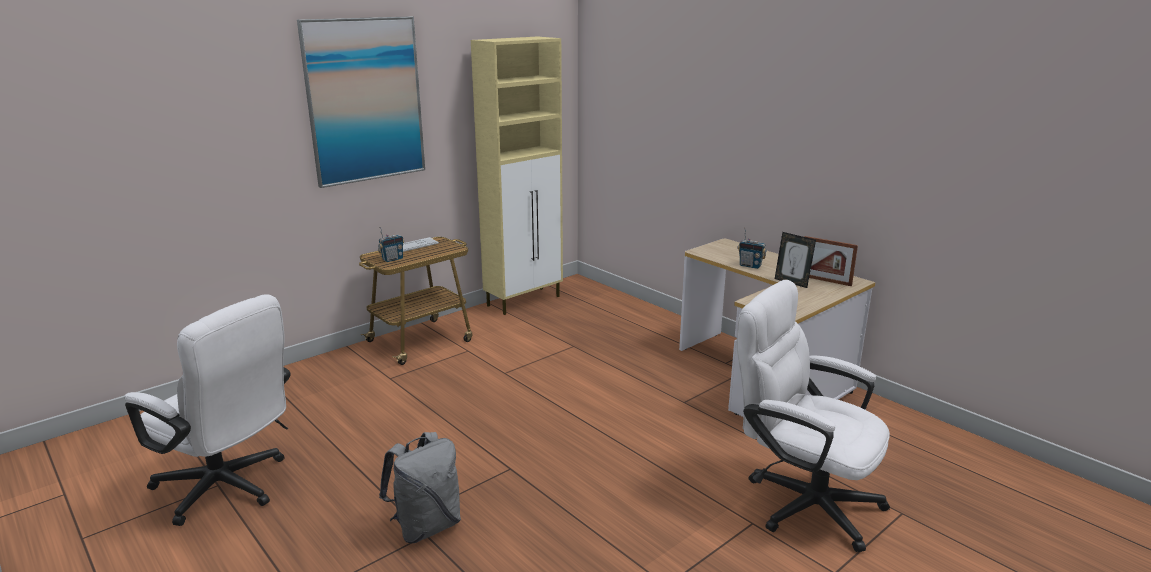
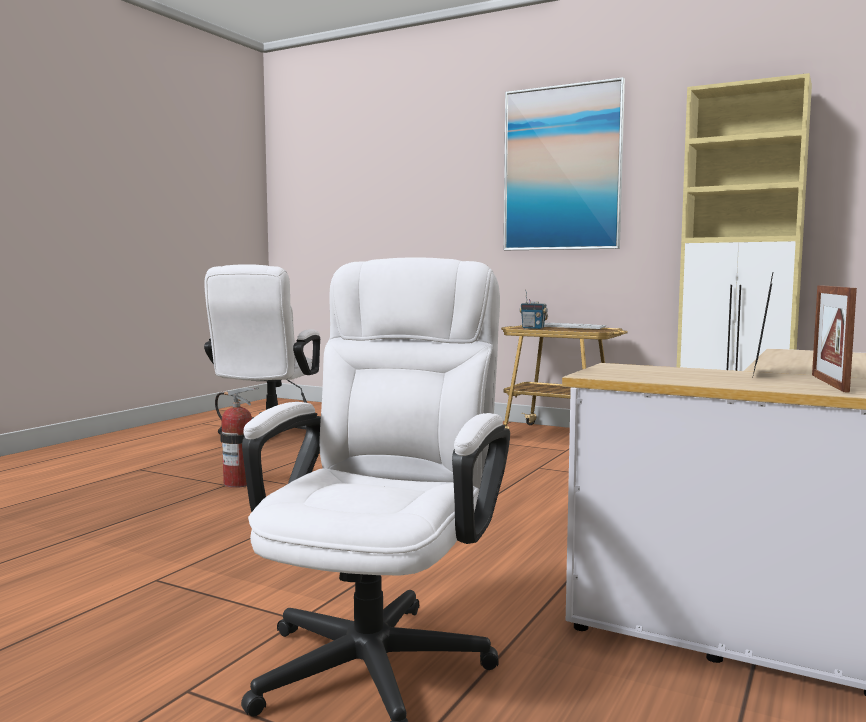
camera: 70 degrees right, 15 degrees down
grey backpack [379,432,461,543] -> fire extinguisher [215,388,258,488]
radio [737,228,767,269] -> none

